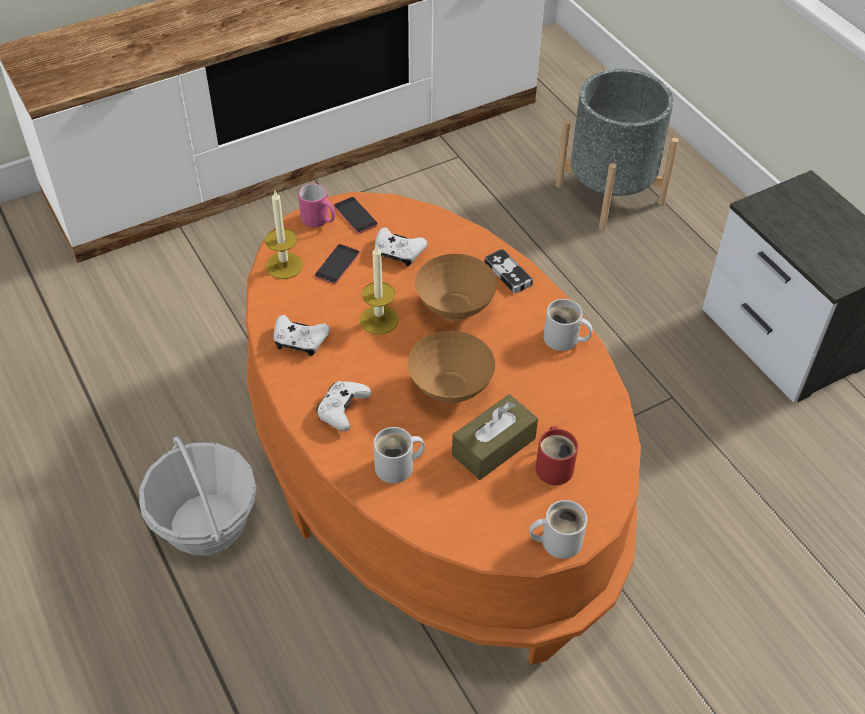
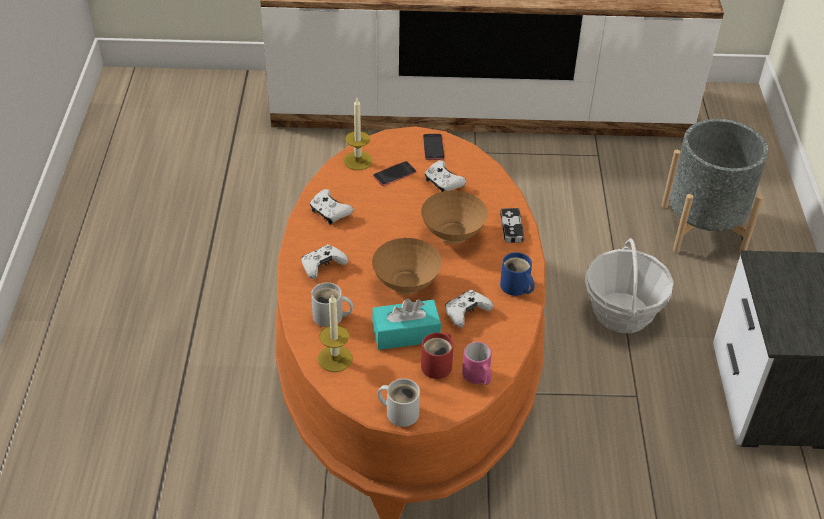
camera: 30 degrees right, 5 degrees down
basket [139,437,256,556] -> basket moved to [585,238,674,333]
pink mug [298,184,335,227] -> pink mug moved to [462,342,492,385]
candle [360,244,399,335] -> candle moved to [318,293,353,372]
brown tissue box [452,394,538,480] -> turquoise tissue box [372,298,441,350]
white mug [543,299,593,351] -> blue mug [500,252,535,296]
none -> white game controller [445,290,493,327]

